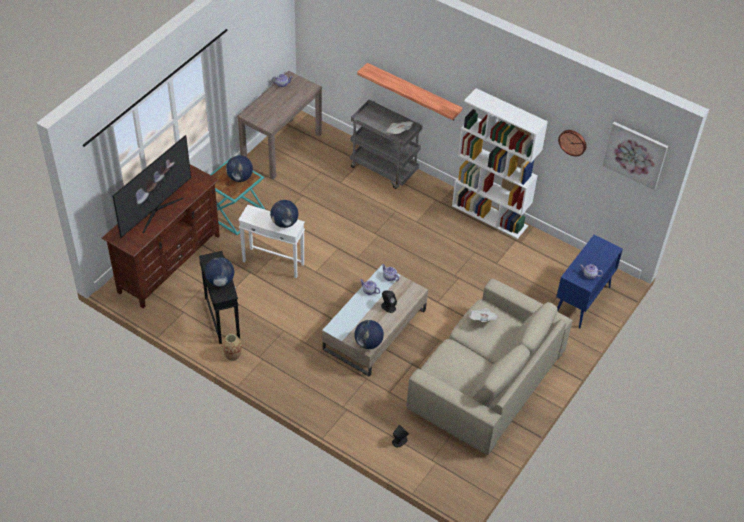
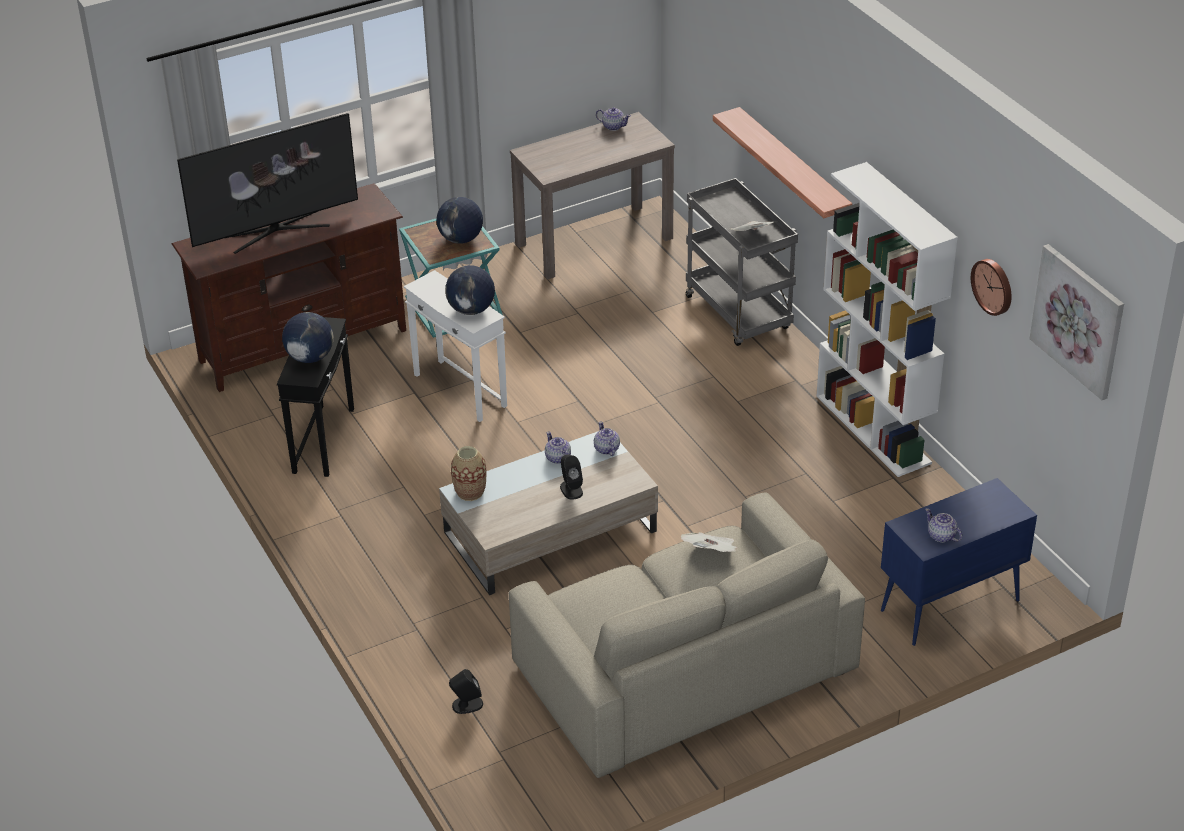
camera: 30 degrees right, 10 degrees down
vase [222,334,242,361] -> vase moved to [451,446,486,501]
globe [354,320,384,349] -> none

